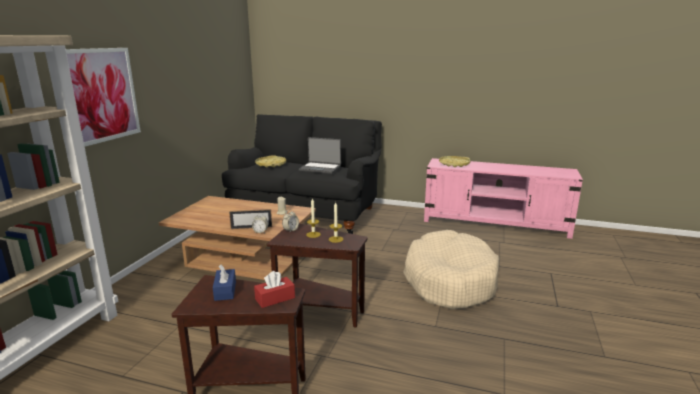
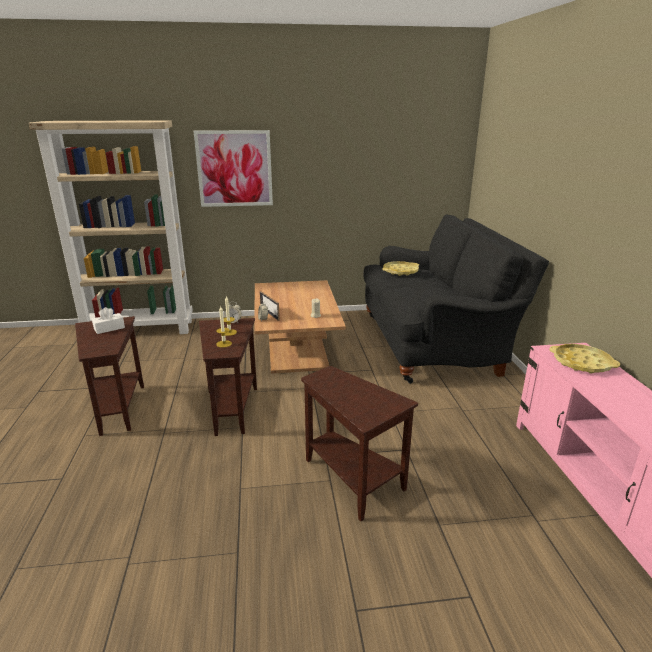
camera: 65 degrees right, 5 degrees up
blue tissue box [213,265,236,301] -> white tissue box [92,307,125,334]
red tissue box [254,271,295,308] -> none
laptop [299,137,341,174] -> none
beige dog bed [403,230,499,309] -> brown side table [301,366,418,521]

